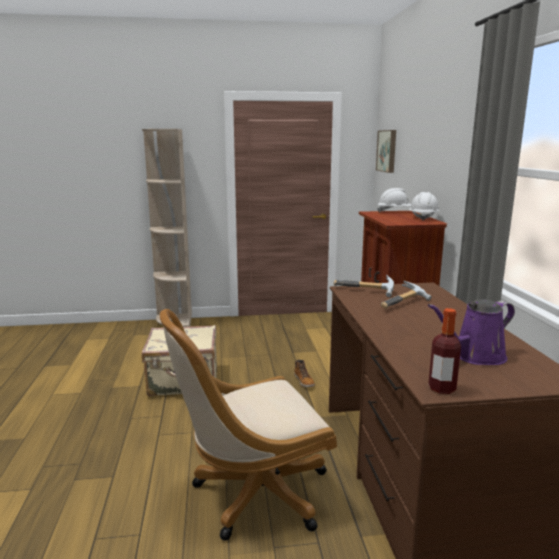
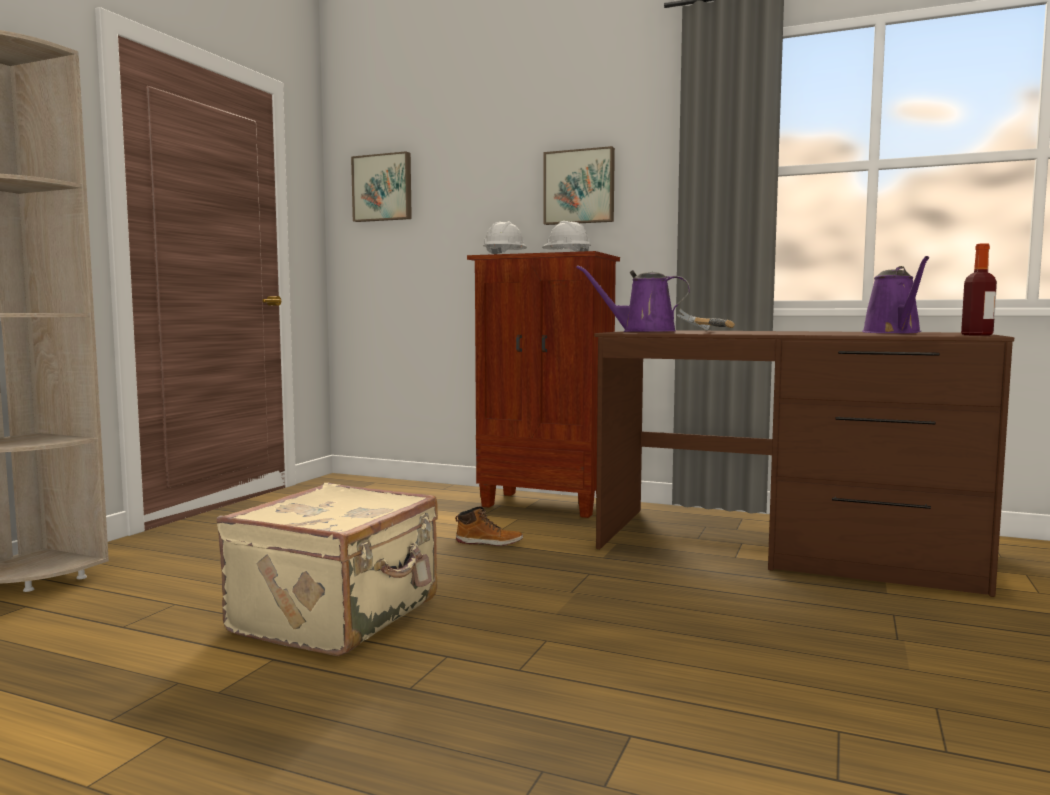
camera: 60 degrees left, 10 degrees down
office chair [160,309,337,541] -> none
hammer [334,274,394,297] -> purple watering can [576,265,690,332]
none -> picture [543,146,615,225]

